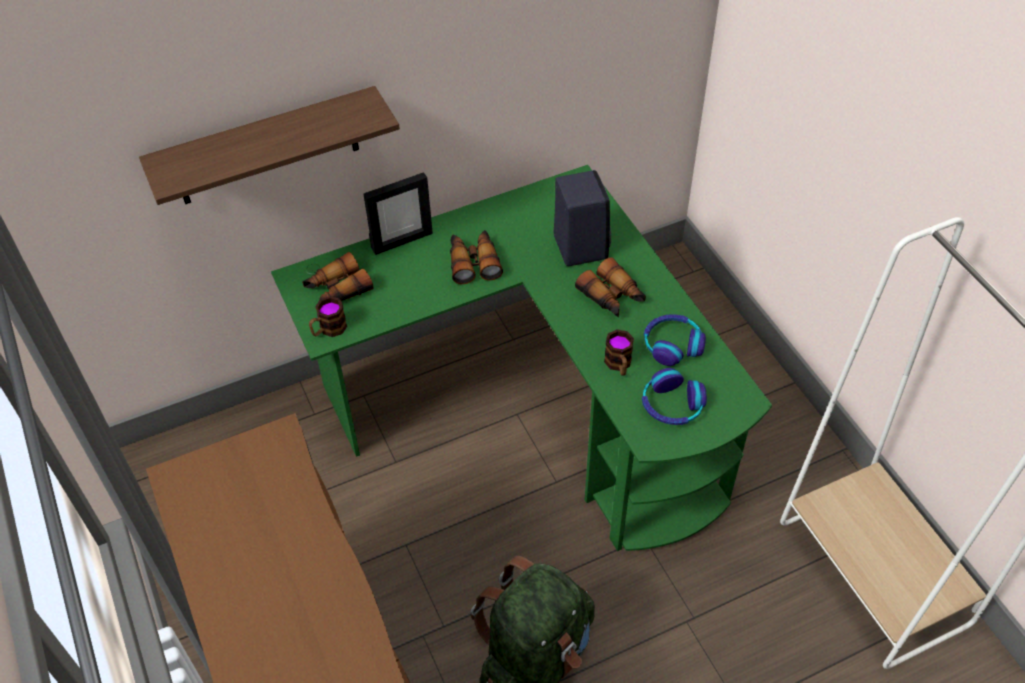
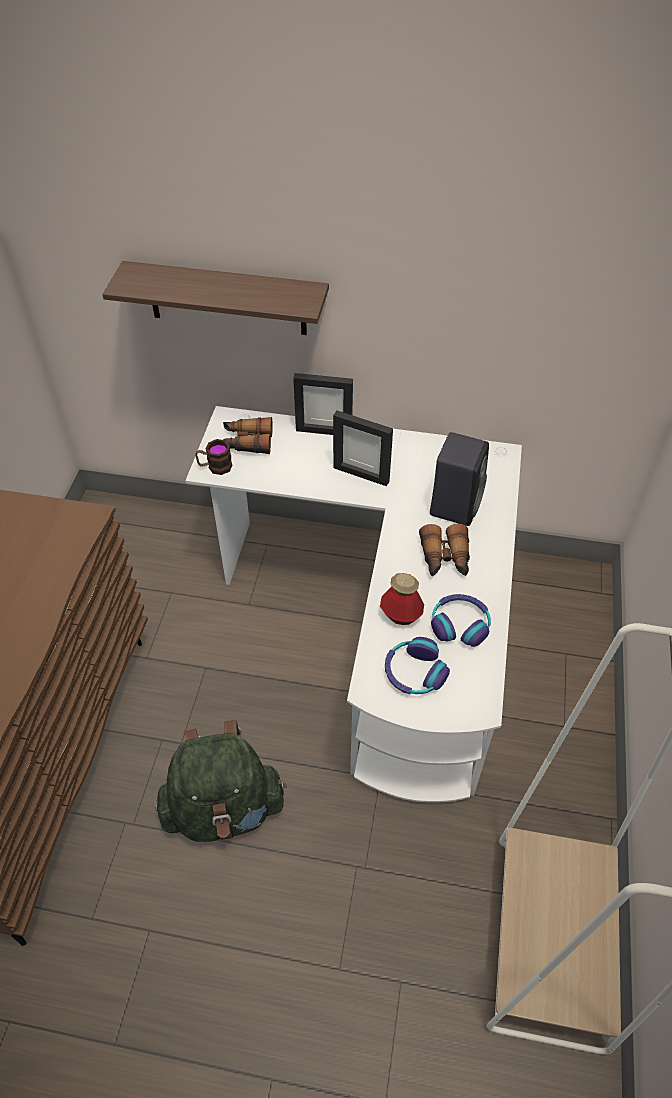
camera: 35 degrees right, 0 degrees up
green desk [271,165,772,551] -> white desk [186,406,522,803]
binoculars [450,230,503,284] -> picture frame [333,411,393,486]
mug [604,329,634,376] -> bottle [380,573,424,625]

